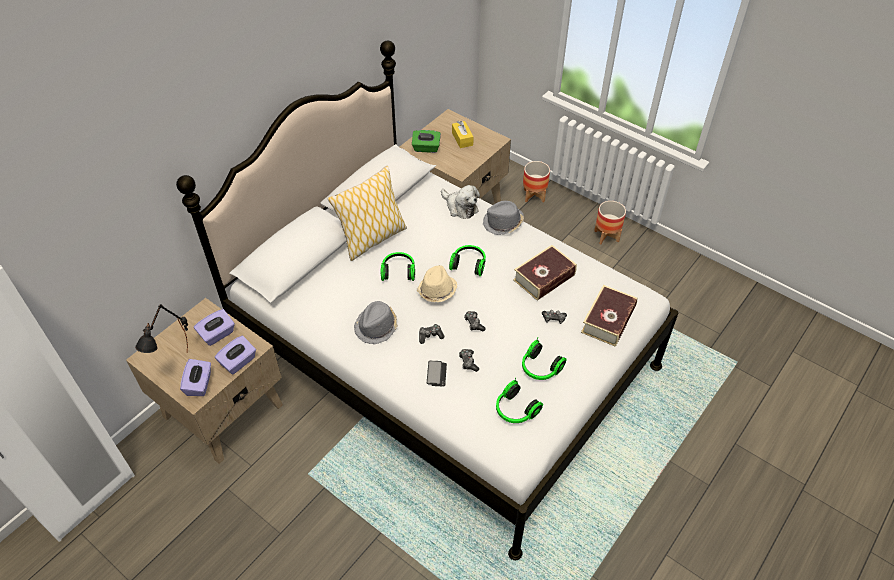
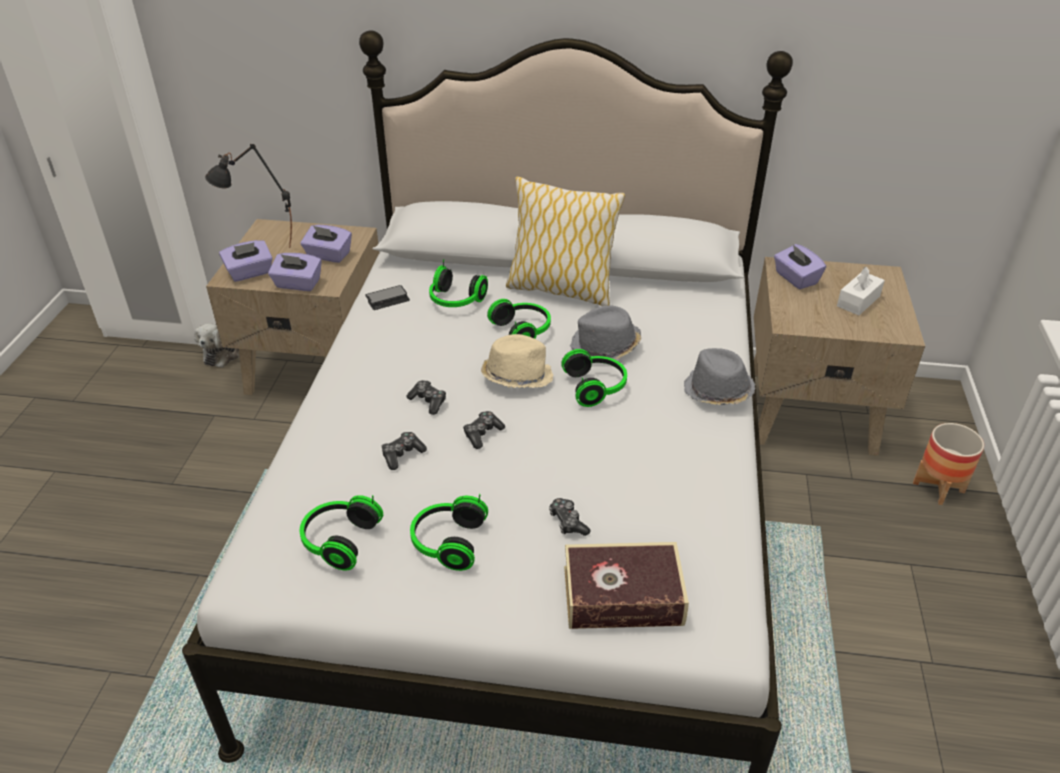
camera: 60 degrees right, 10 degrees down
grey hat [354,301,398,345] -> grey hat moved to [570,305,641,359]
green tissue box [412,130,441,153] -> purple tissue box [774,244,826,289]
phone [427,361,447,386] -> phone moved to [365,285,410,310]
plush toy [441,185,480,219] -> plush toy moved to [194,323,239,368]
yellow tissue box [452,121,474,148] -> white tissue box [837,267,885,315]
book [513,245,577,301] -> none
planter [594,201,626,244] -> none
none -> headphones [429,259,488,307]

